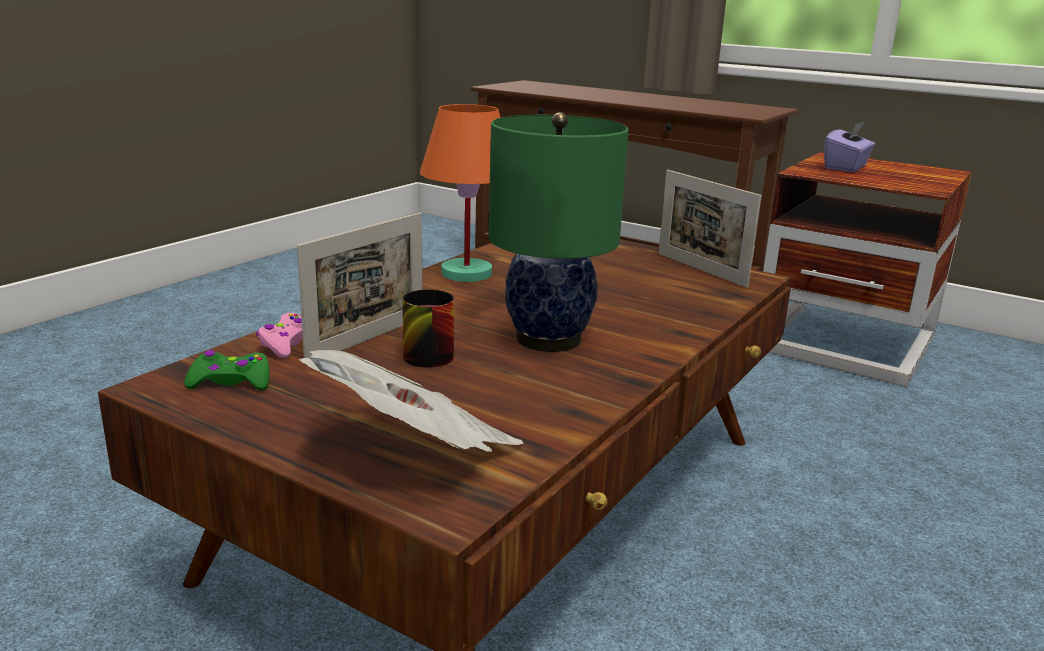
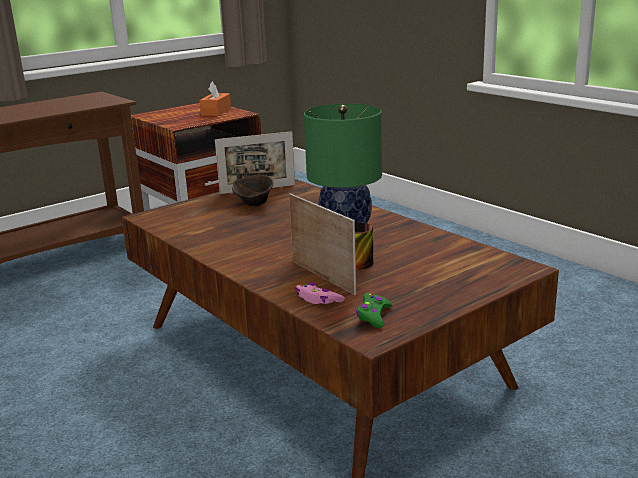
camera: 70 degrees left, 0 degrees up
newspaper [298,350,523,452] -> none
orange table lamp [420,104,501,282] -> none
purple tissue box [824,121,875,172] -> none
none -> orange tissue box [199,82,231,116]
none -> brown bowl [232,174,274,206]

